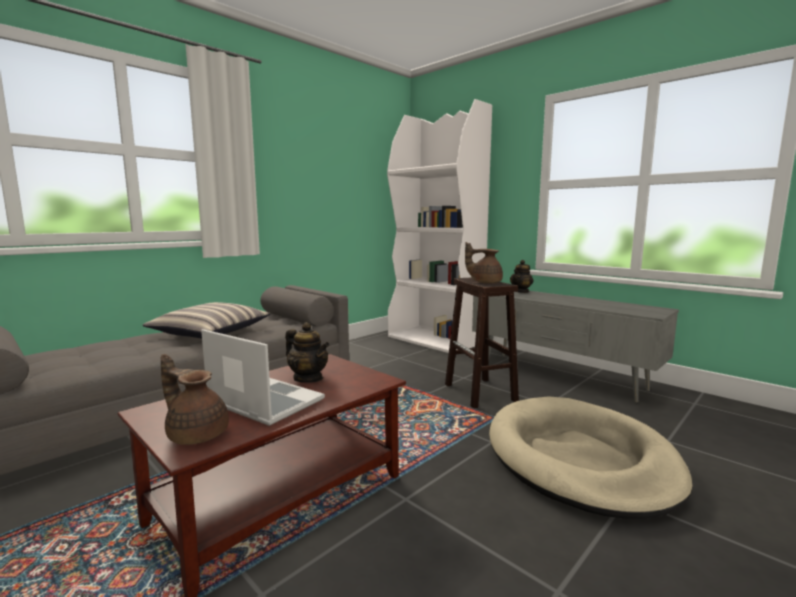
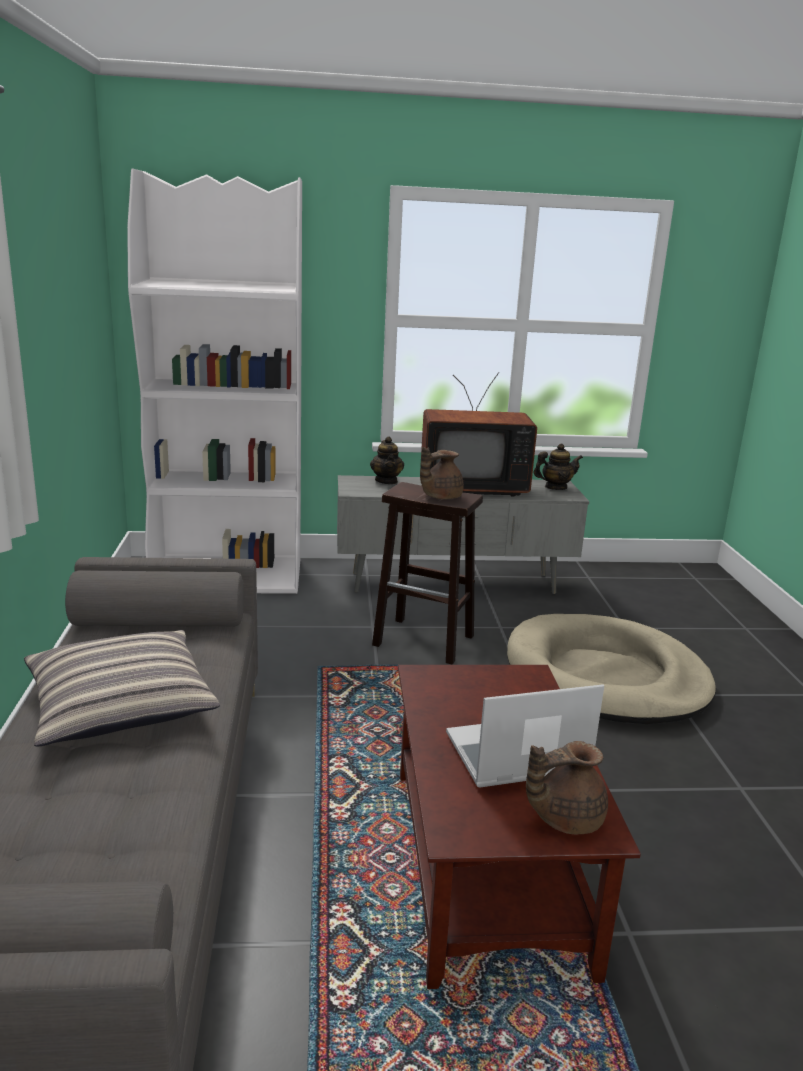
camera: 50 degrees left, 10 degrees up
teapot [285,322,330,383] -> teapot moved to [534,443,583,490]
none -> television [420,372,537,496]

